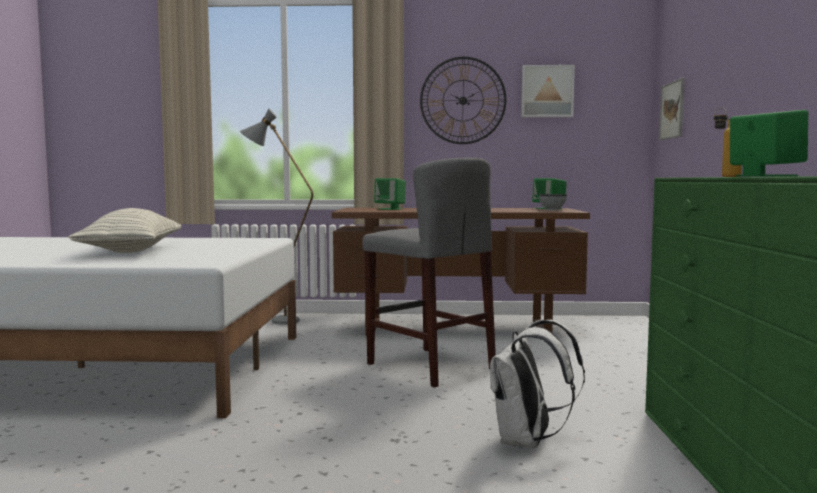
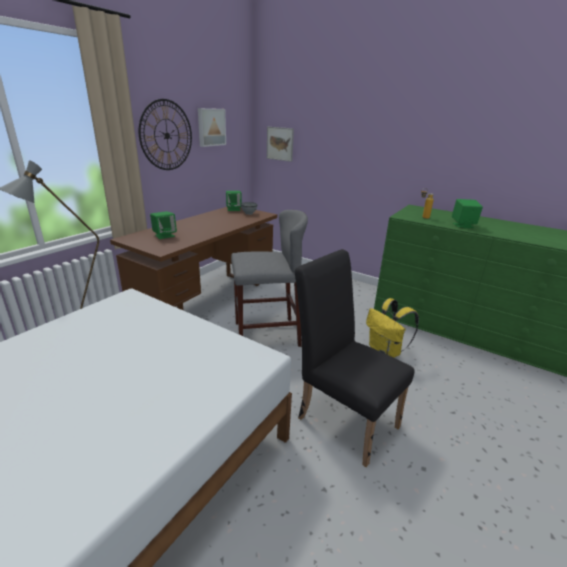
camera: 60 degrees left, 20 degrees up
pillow [69,208,181,253] -> none
white backpack [490,319,585,448] -> yellow backpack [366,298,419,358]
none -> black chair [294,249,415,467]

